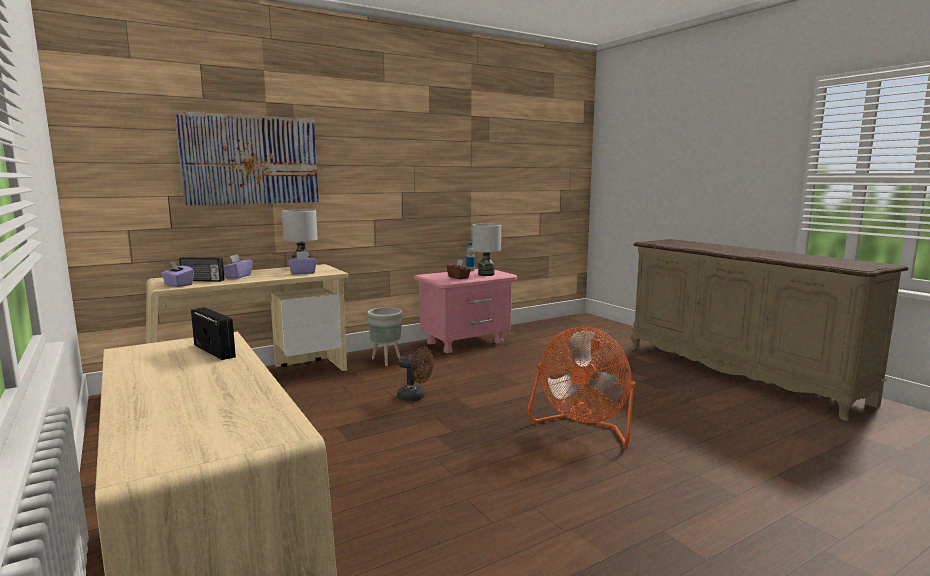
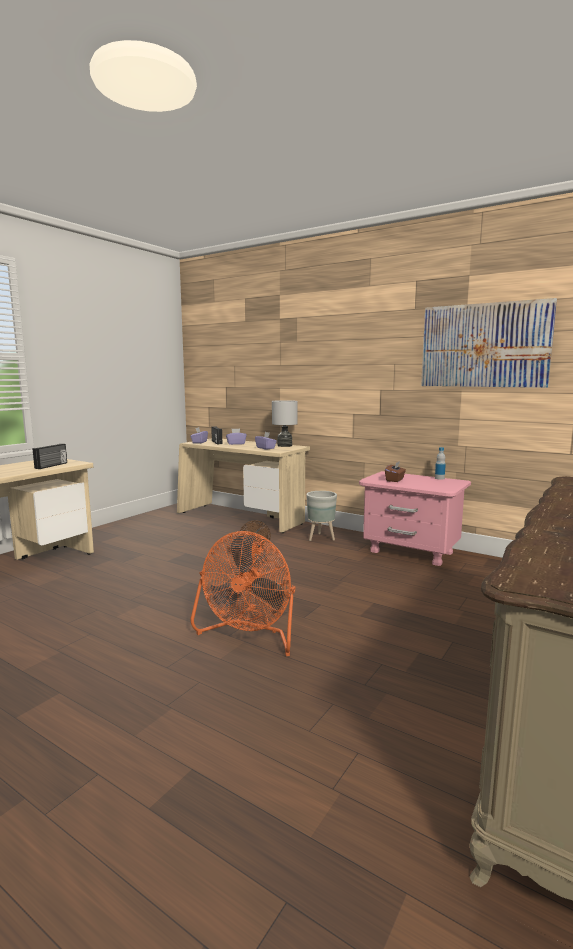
camera: 65 degrees right, 0 degrees up
picture [175,111,319,206] -> picture moved to [421,298,557,388]
grey table lamp [472,223,501,276] -> none
orange fan [528,327,635,449] -> orange fan turned 75 degrees counterclockwise [191,531,296,656]

